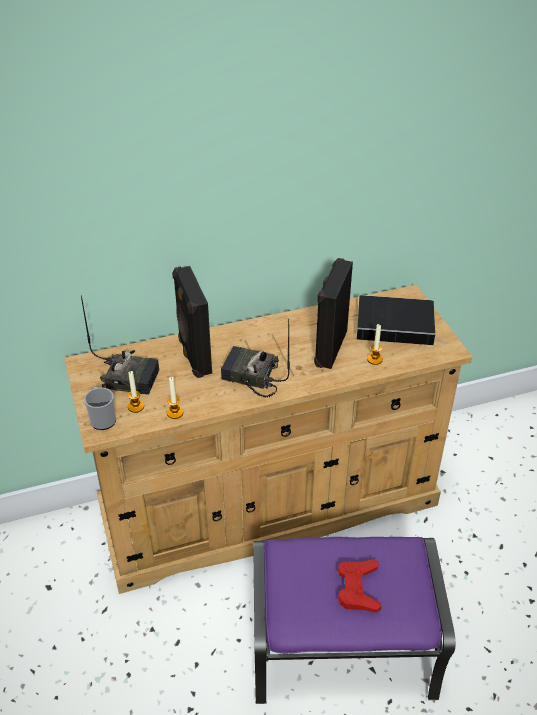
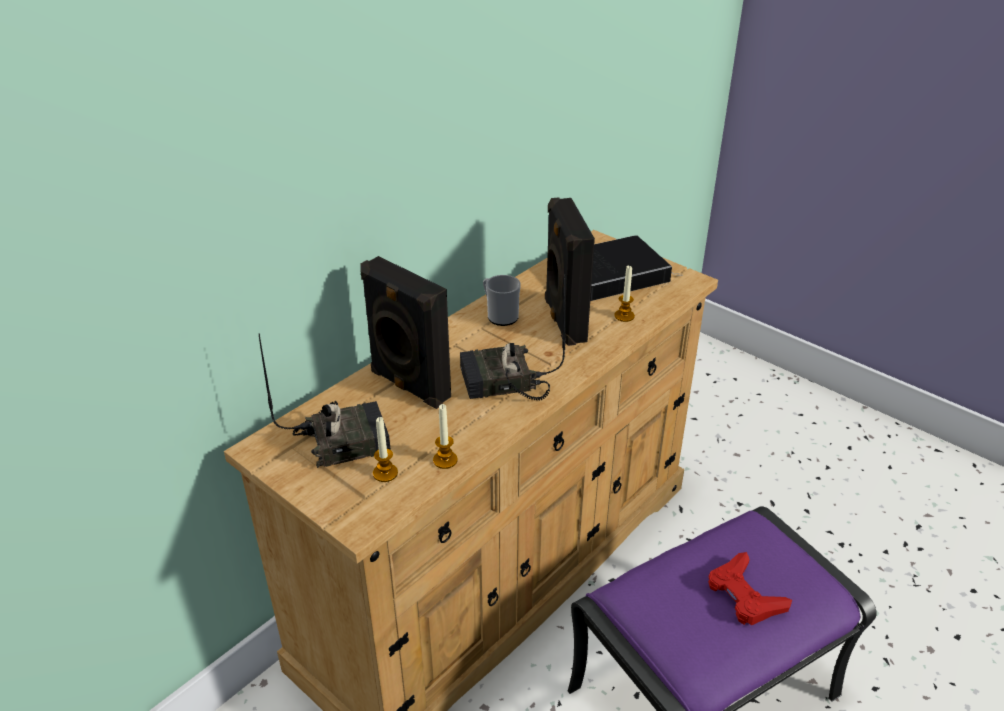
camera: 30 degrees left, 5 degrees down
mug [84,387,116,430] -> mug moved to [483,275,521,326]

